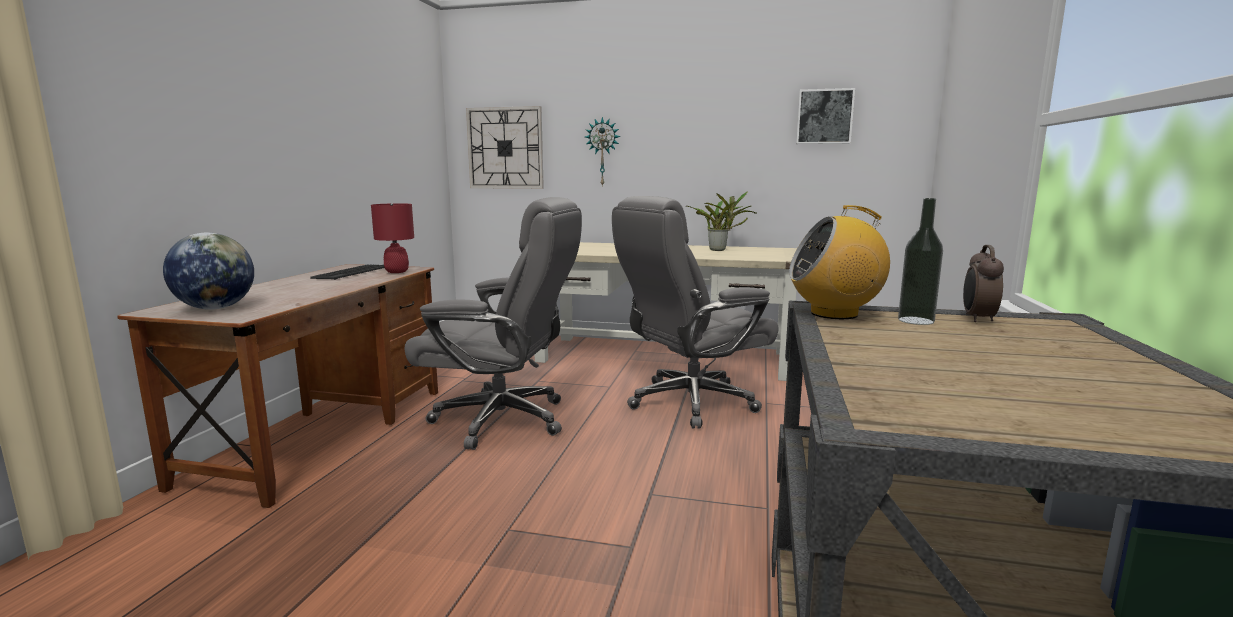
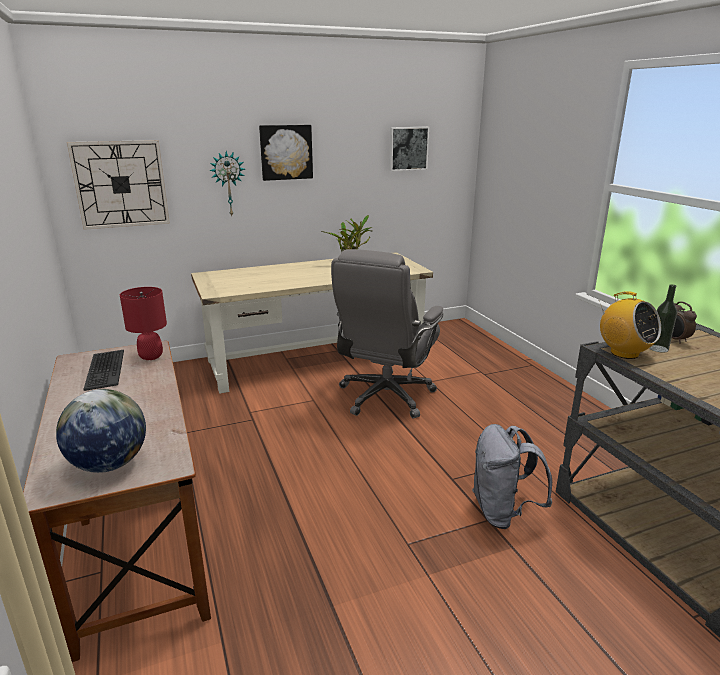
camera: 35 degrees left, 10 degrees up
grey office chair [405,197,582,450] -> none
radio [789,205,890,319] -> radio turned 90 degrees counterclockwise [599,291,661,359]
none -> picture [259,125,313,181]
none -> grey backpack [472,424,552,529]

